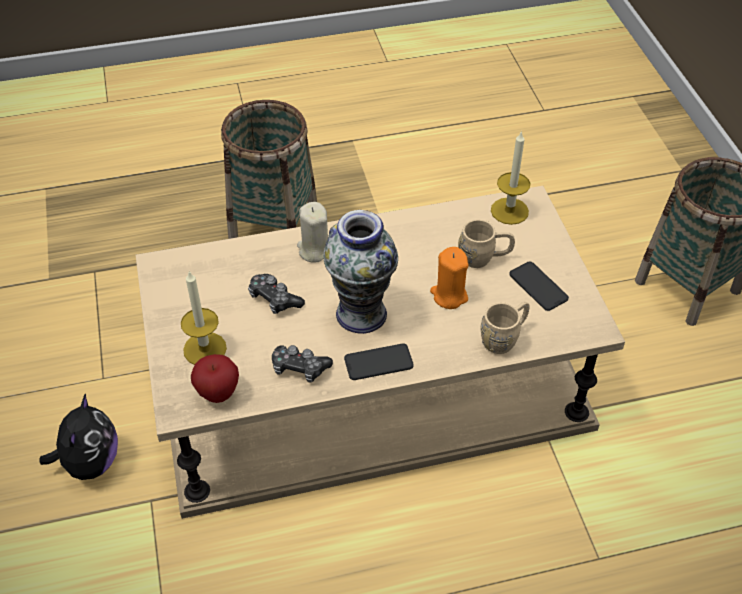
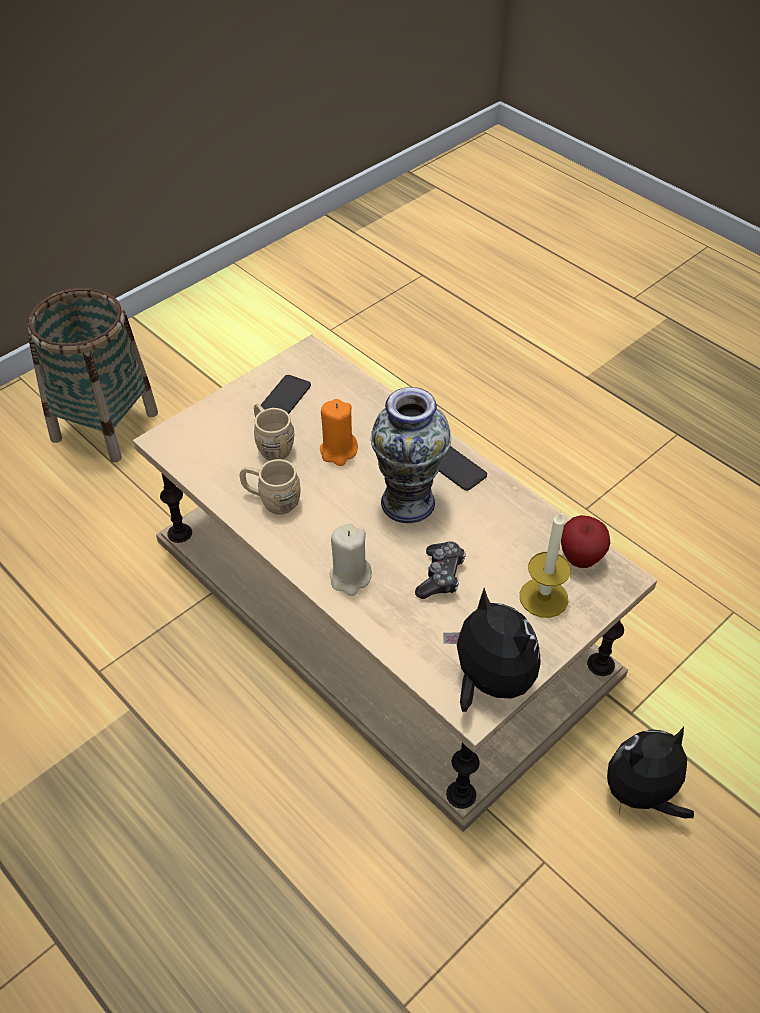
camera: 120 degrees left, 0 degrees up
basket [221,100,317,239] -> none
game controller [272,345,333,383] -> none
beige mug [480,302,530,354] -> beige mug moved to [240,459,301,515]
candle [491,131,530,225] -> none
none -> plush toy [443,588,541,712]

